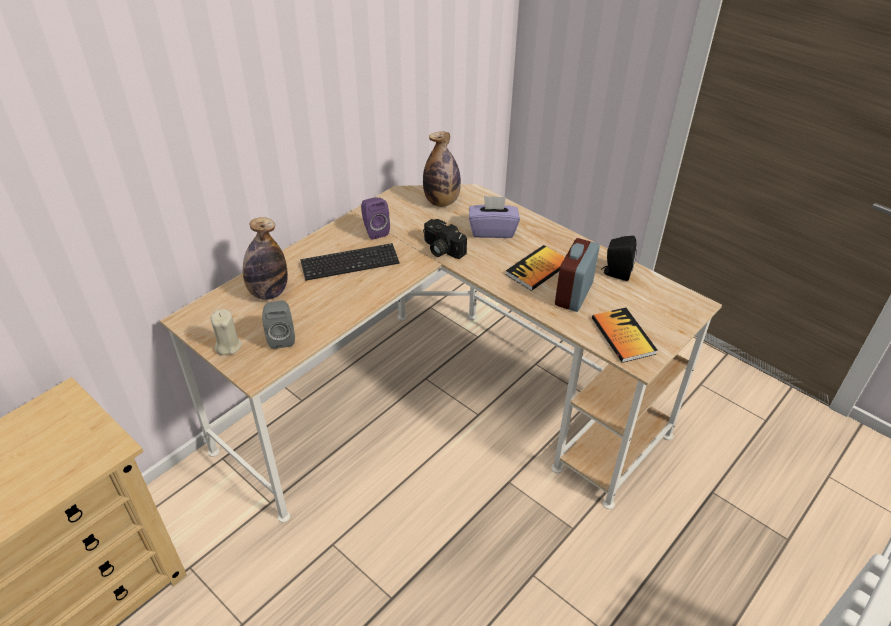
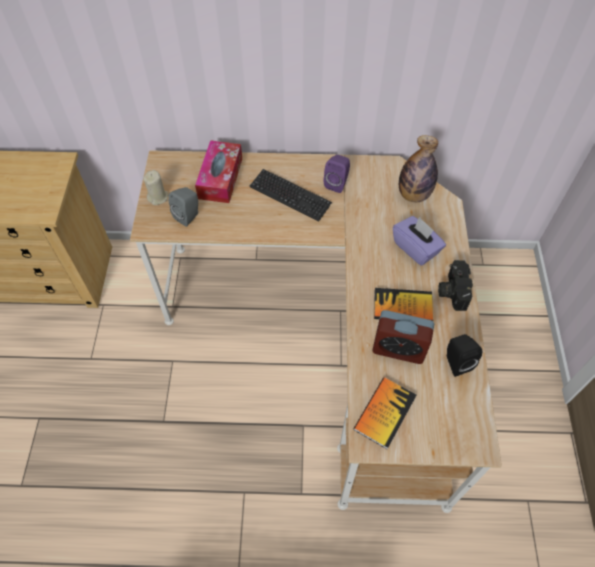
camera: 50 degrees right, 15 degrees up
bottle [243,217,288,300] -> tissue box [195,140,242,203]
camera [423,219,467,259] -> camera moved to [438,260,473,311]
alarm clock [555,238,600,312] -> alarm clock turned 150 degrees counterclockwise [372,310,434,364]

